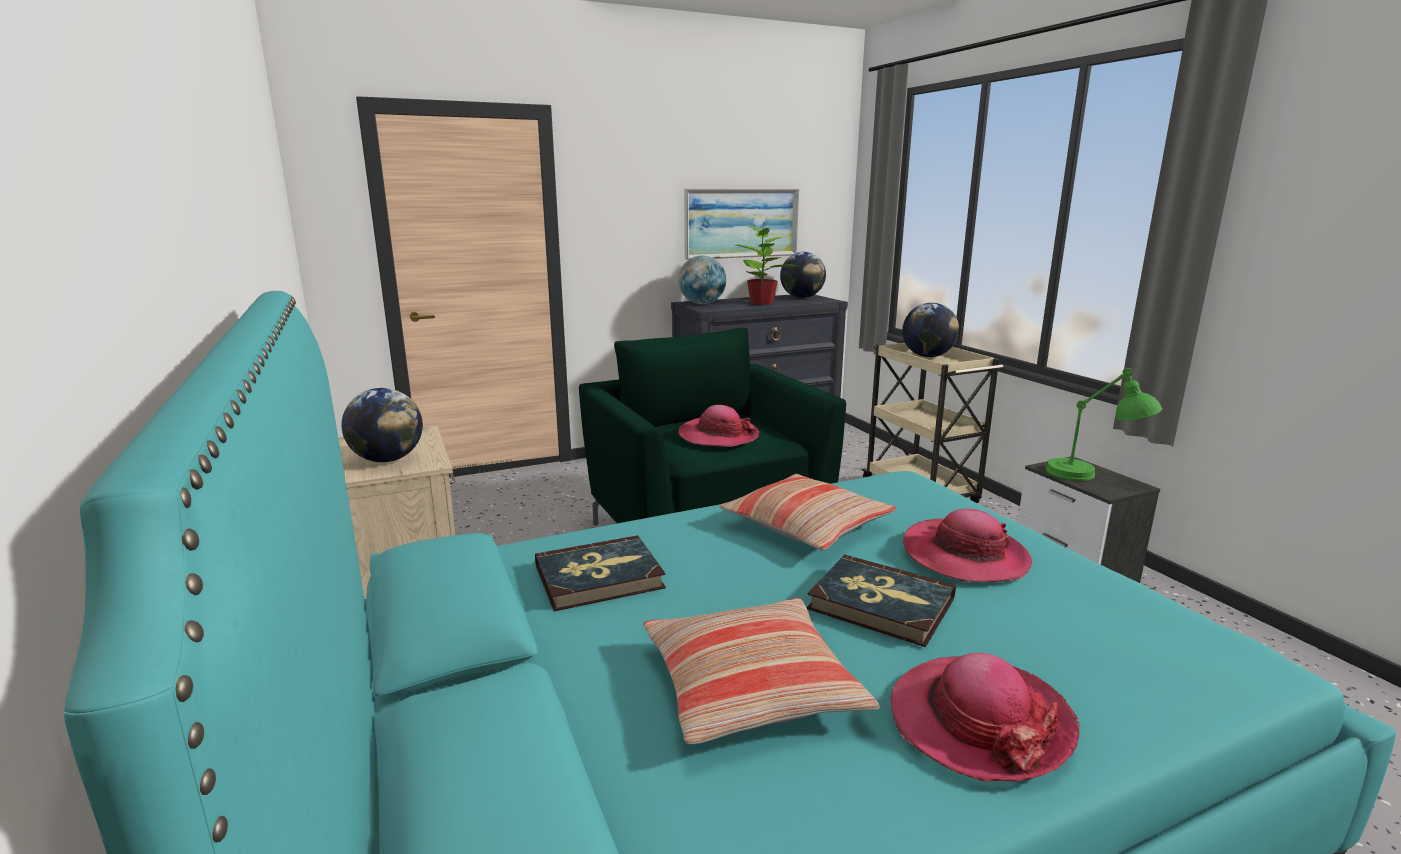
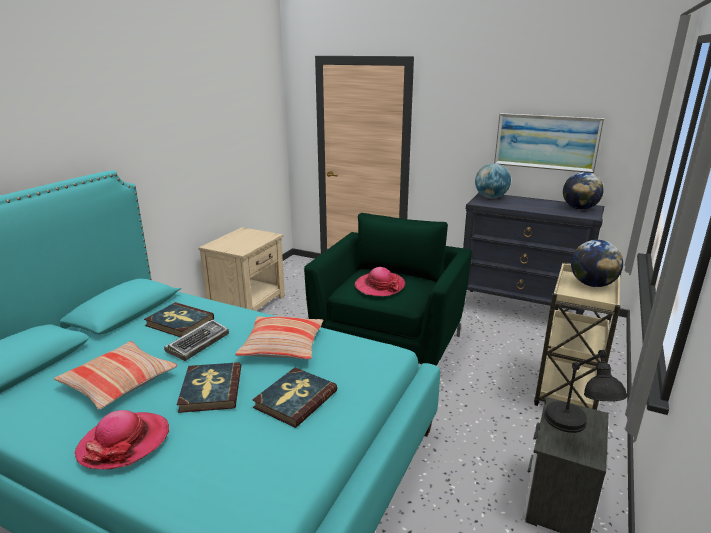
camera: 50 degrees right, 5 degrees up
globe [342,388,423,462] -> none
potted plant [736,223,799,305] -> none
hat [903,509,1032,582] -> book [252,368,337,428]
green table lamp [1046,368,1162,481] -> black table lamp [544,350,628,433]
none -> keyboard [164,320,229,361]

